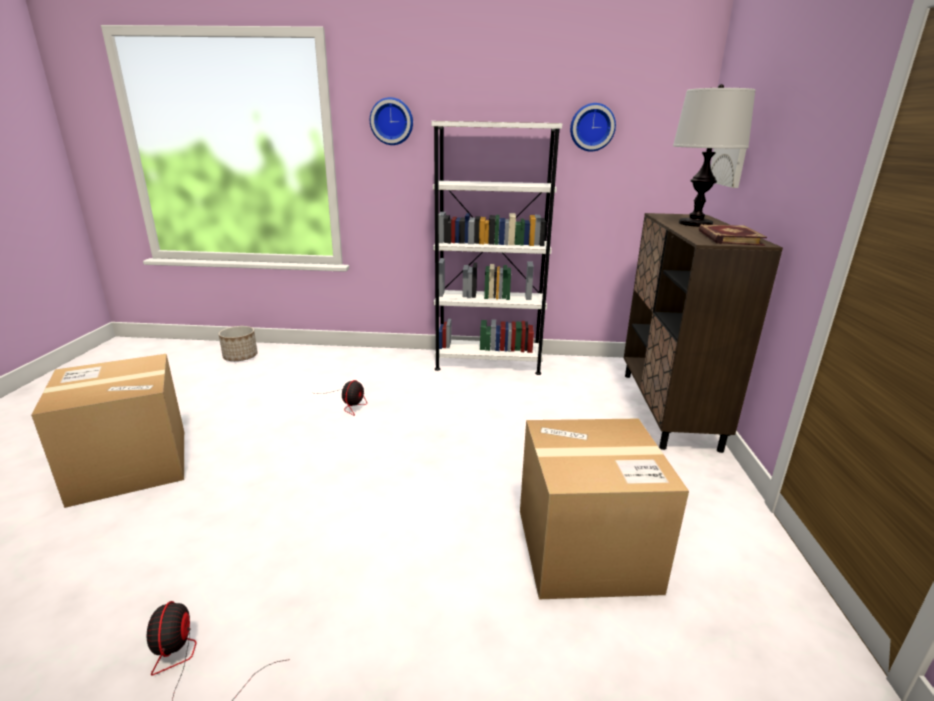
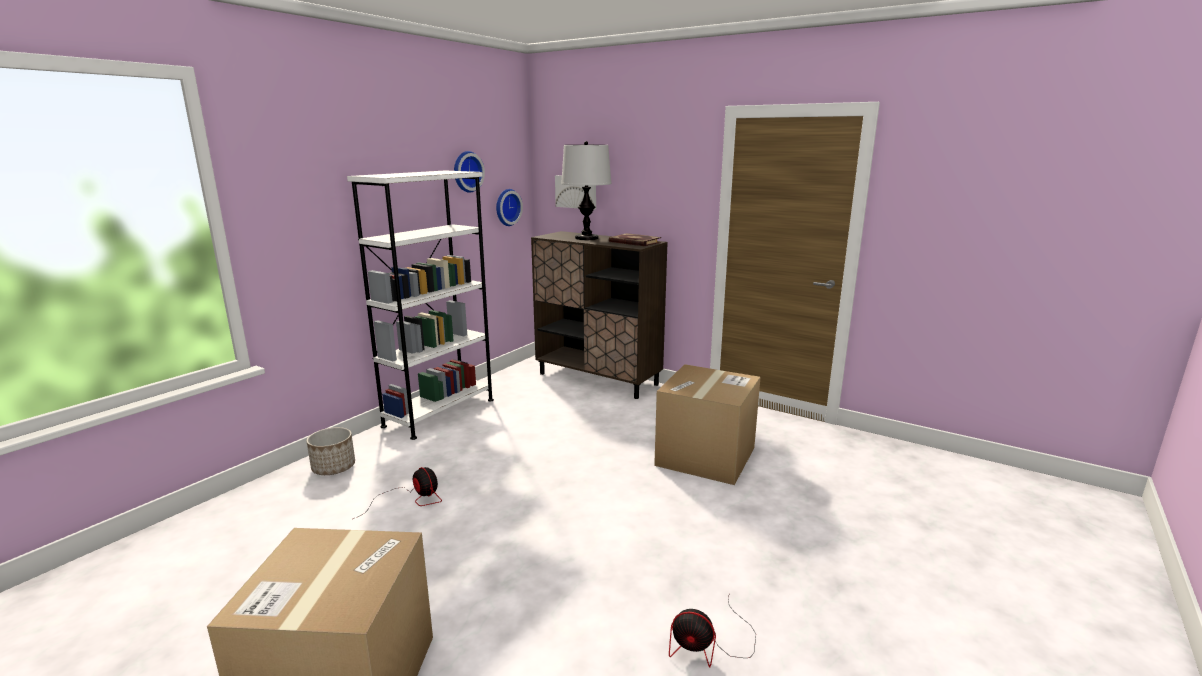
camera: 60 degrees left, 5 degrees down
planter [219,326,257,361] -> planter moved to [306,427,355,475]
wall clock [370,97,413,145] -> wall clock moved to [496,189,523,226]

